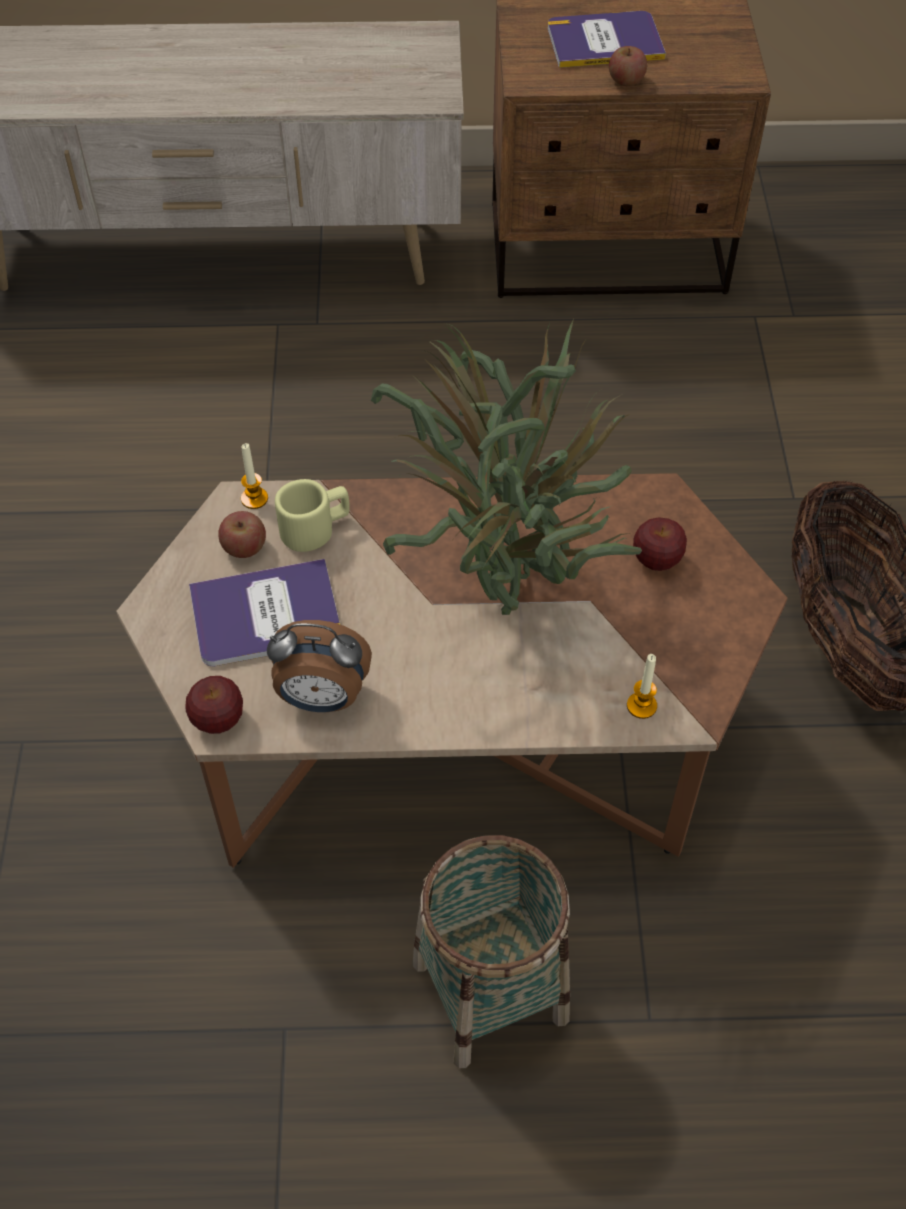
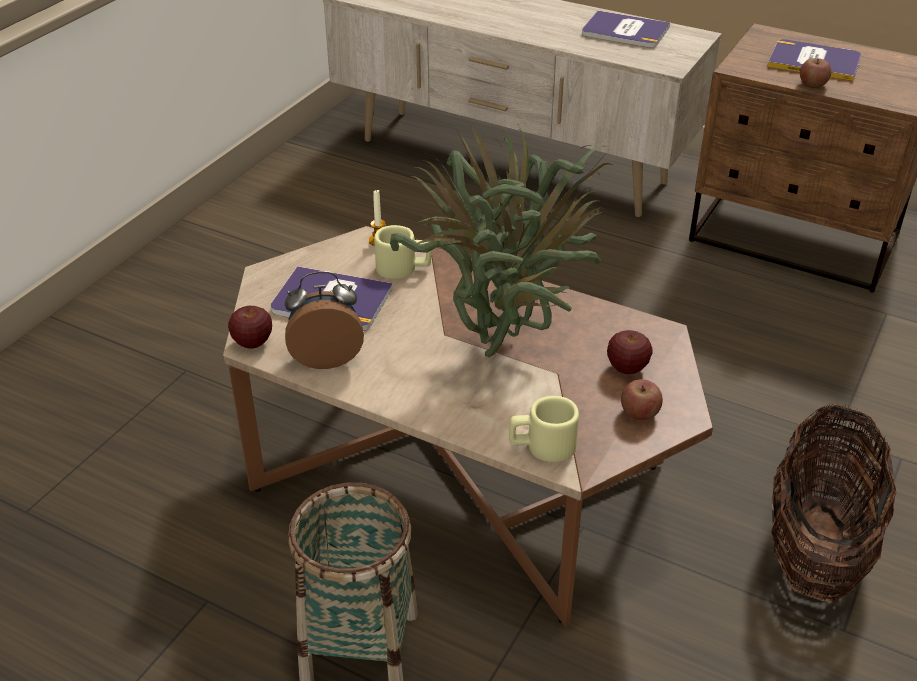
camera: 30 degrees right, 15 degrees down
apple [218,511,266,558] -> apple moved to [621,379,663,420]
alarm clock [267,620,372,712] -> alarm clock turned 135 degrees clockwise [284,271,364,369]
candle [627,654,657,719] -> beige mug [509,396,579,462]
none -> book [582,10,670,48]

